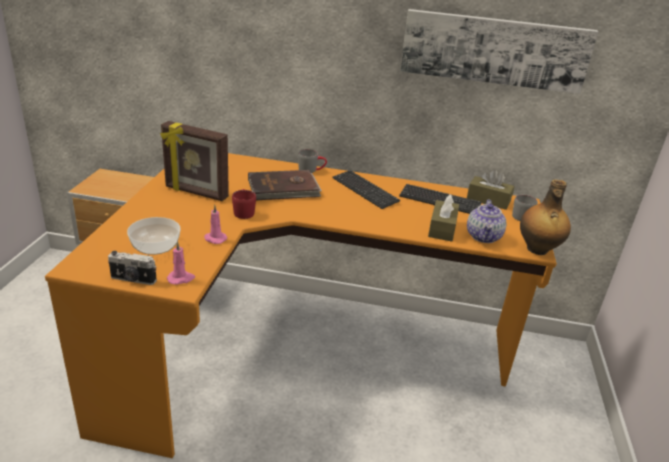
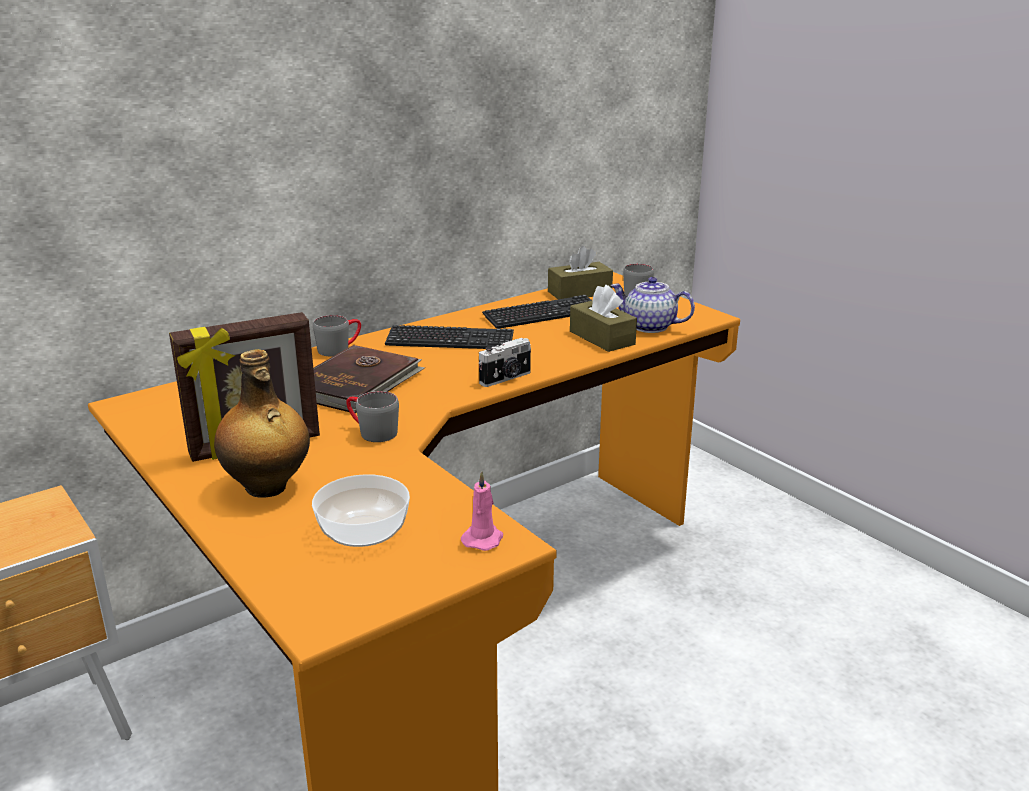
camera: 45 degrees left, 5 degrees down
camera [108,251,157,285] -> camera moved to [479,338,531,387]
pink candle [204,204,227,244] -> none
red mug [232,189,256,219] -> grey mug [346,391,399,442]
picture [400,9,598,94] -> none
teapot [467,200,506,243] -> teapot turned 150 degrees clockwise [610,277,695,333]
bottle [520,179,571,255] -> bottle moved to [214,349,310,498]

